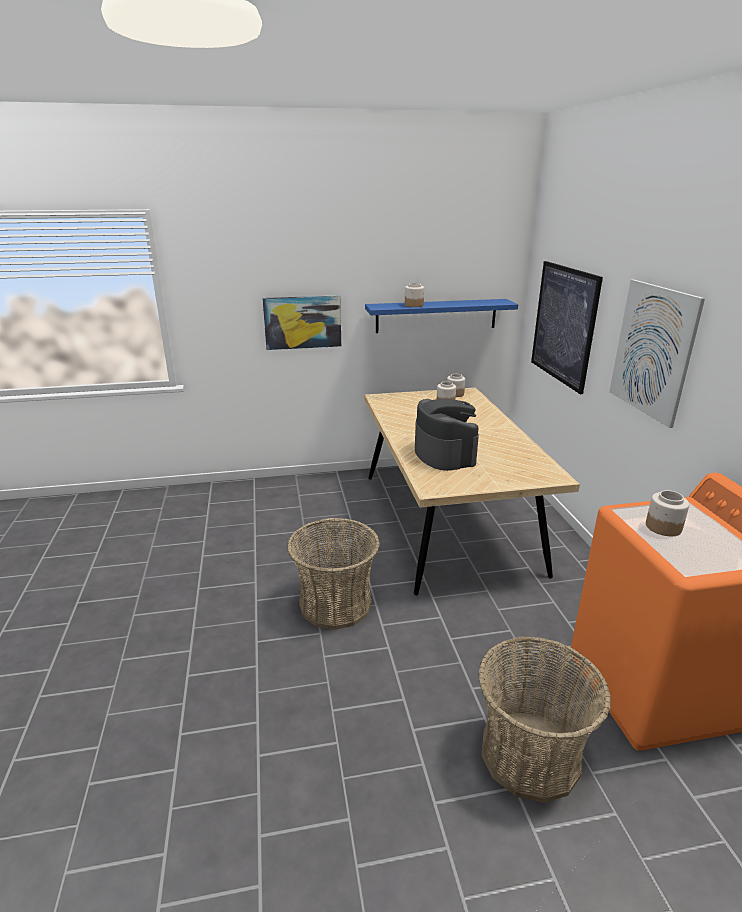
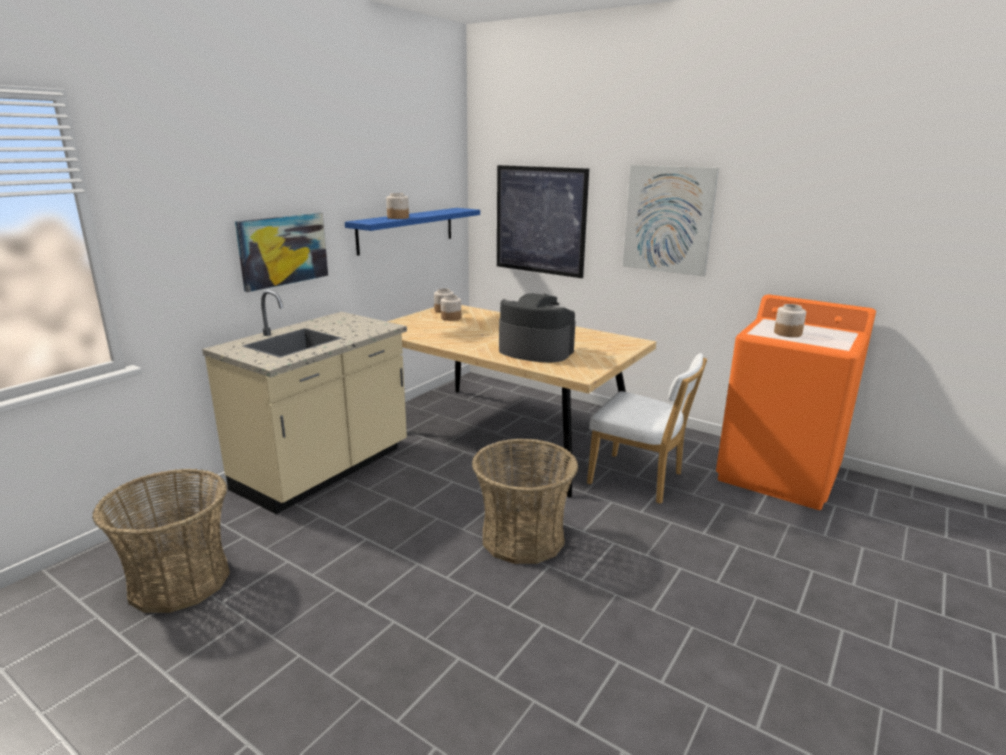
camera: 45 degrees left, 5 degrees down
basket [478,636,611,803] -> basket moved to [92,468,230,613]
none -> beige counter [202,290,407,514]
none -> white chair [587,353,707,504]

